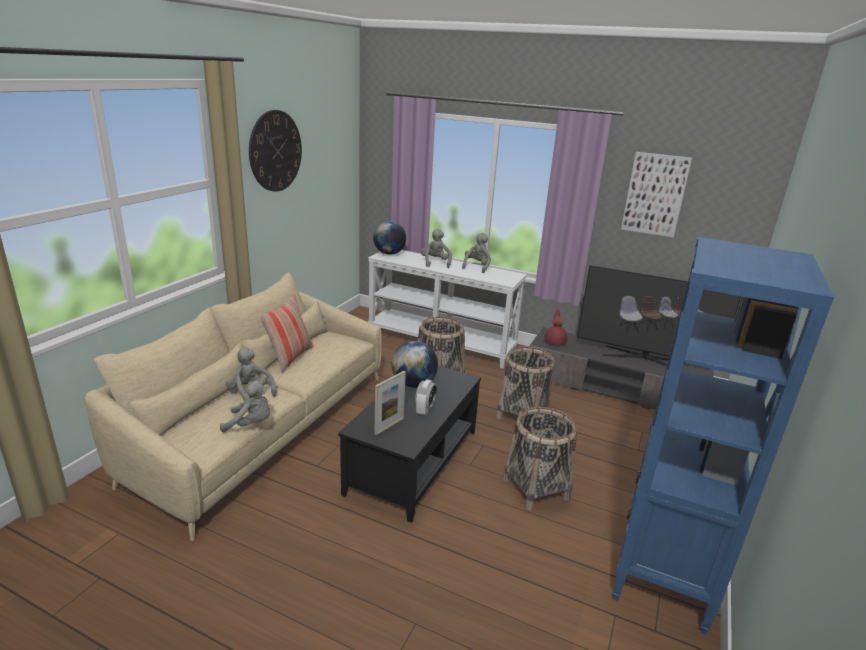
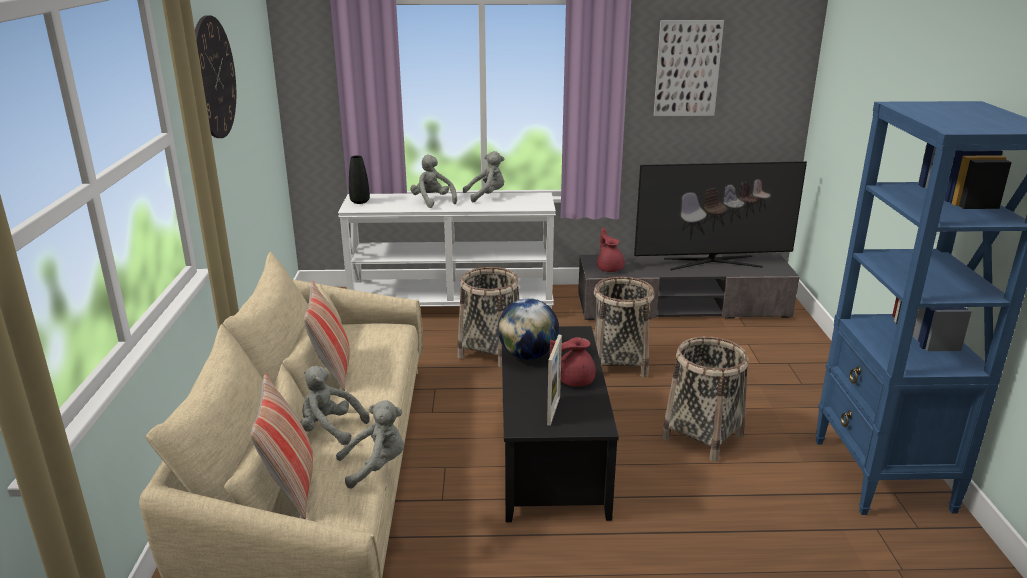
camera: 25 degrees left, 0 degrees up
globe [373,221,406,255] -> black vase [349,155,370,204]
alarm clock [415,380,437,416] -> red teapot [550,337,596,387]
grey plush toy [462,233,491,273] -> grey plush toy turned 75 degrees clockwise [463,151,504,202]
none -> pillow [251,373,313,519]

